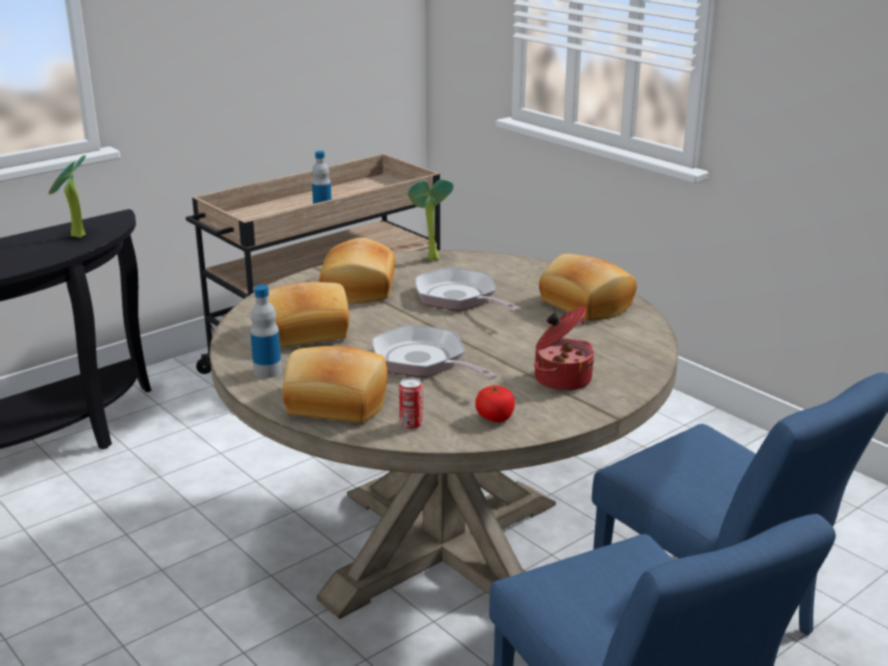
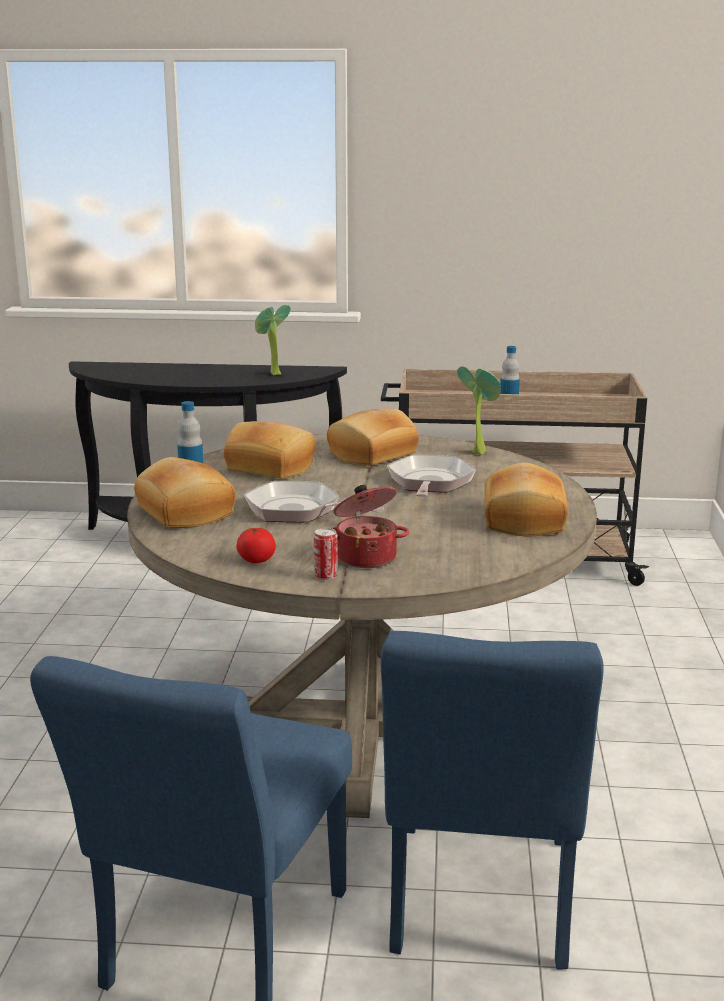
camera: 45 degrees right, 5 degrees down
frying pan [372,324,498,379] -> frying pan turned 60 degrees counterclockwise [244,481,384,523]
can [399,377,423,430] -> can moved to [314,528,338,580]

